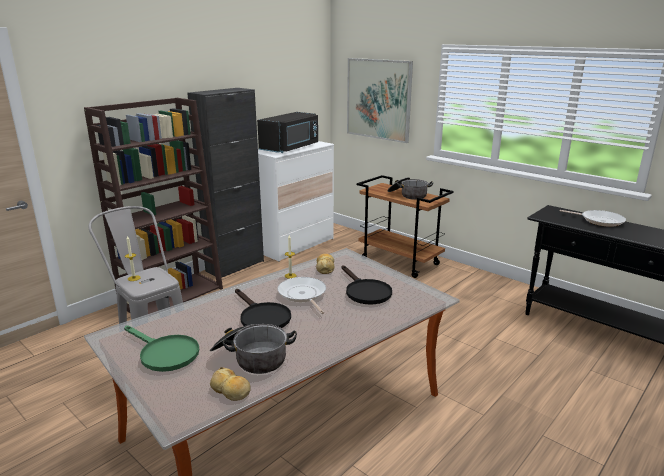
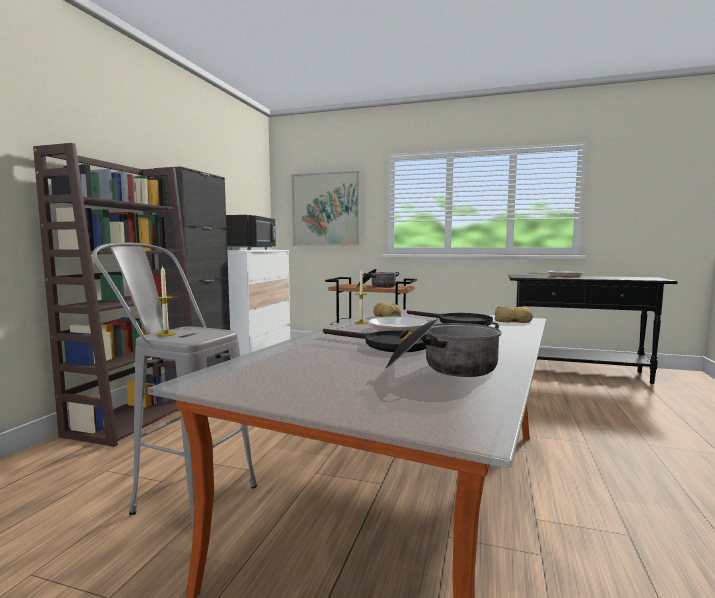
camera: 25 degrees left, 15 degrees down
green frying pan [124,326,199,372] -> none
bread [210,367,251,401] -> bread moved to [495,306,533,323]

